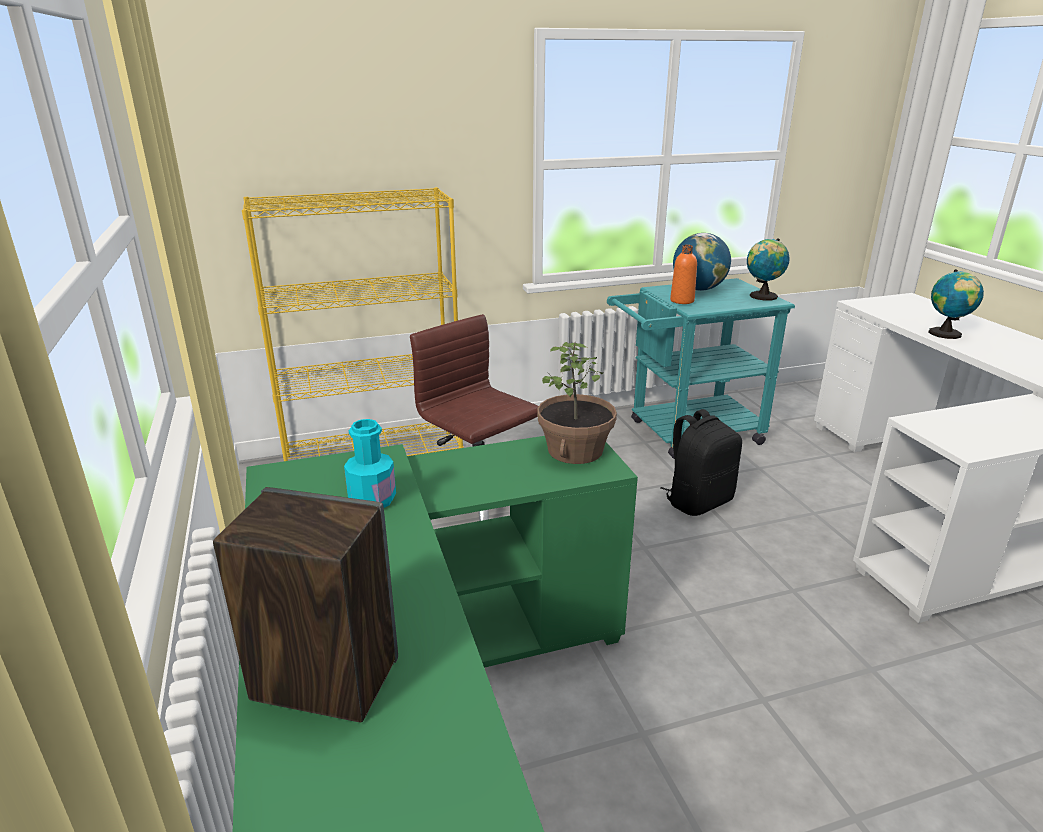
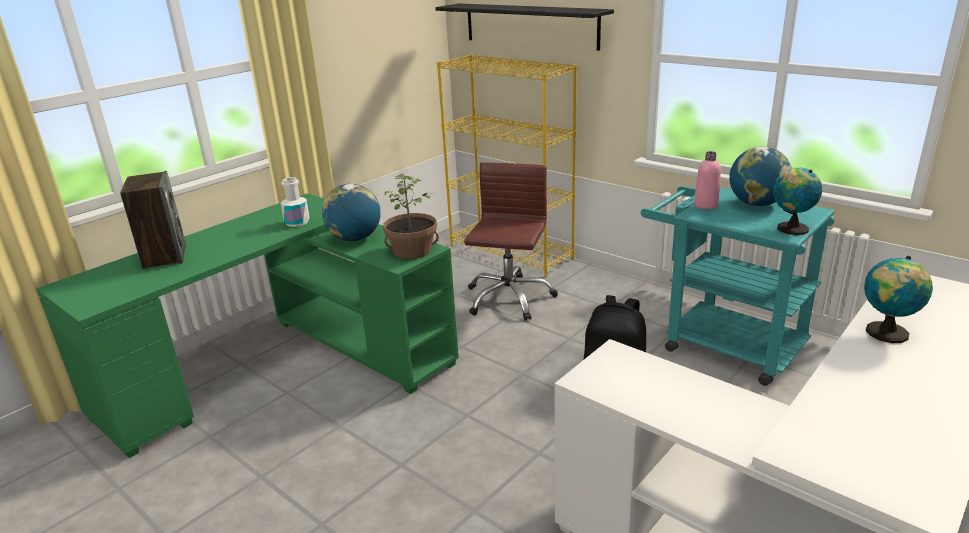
camera: 60 degrees right, 0 degrees up
turquoise bottle [344,419,396,508] -> white bottle [281,177,309,227]
orange bottle [670,245,697,304] -> pink bottle [694,151,721,209]
none -> globe [322,184,381,241]
none -> black shelf [435,3,614,51]

